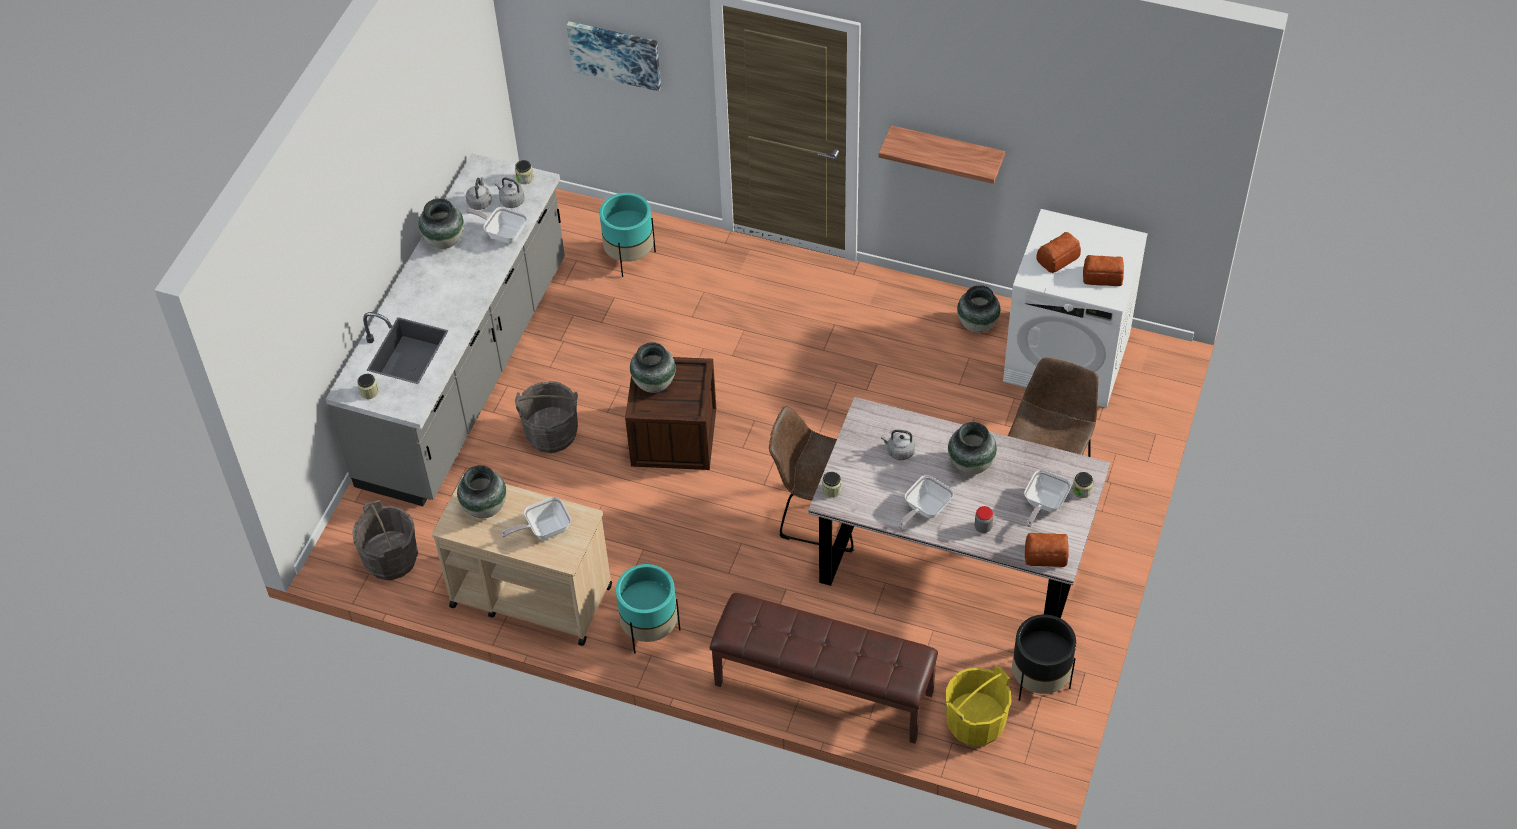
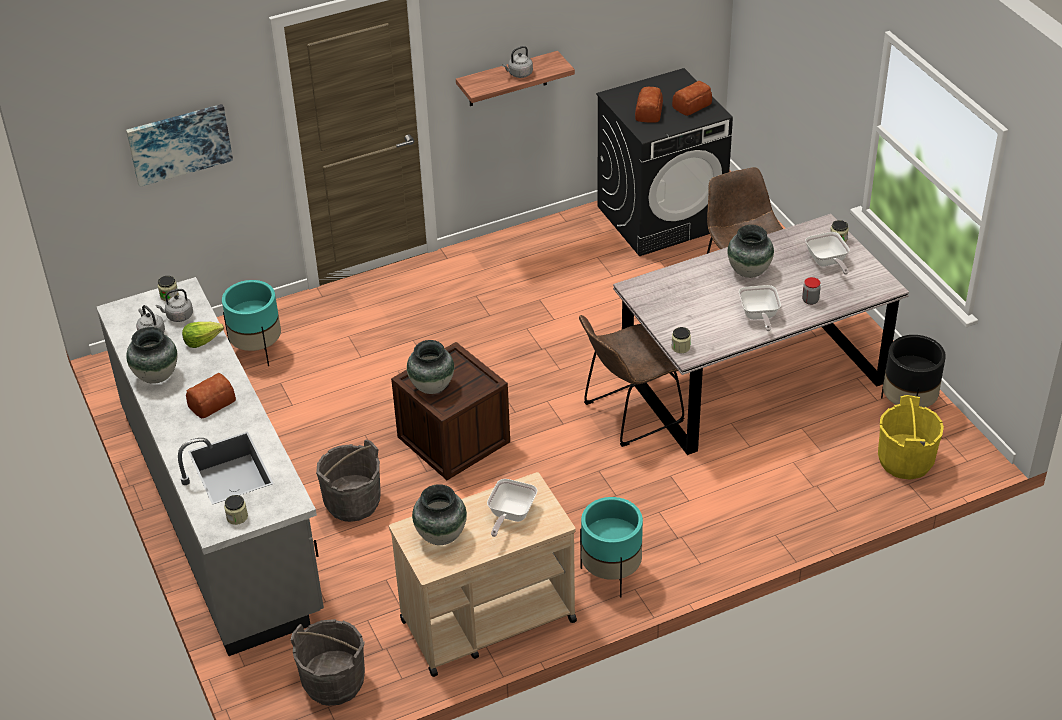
camera: 45 degrees left, 10 degrees down
frying pan [465,207,527,244] -> lettuce [182,322,224,348]
brown bench [710,593,938,744] -> none
grey kettle [881,430,915,460] -> grey kettle moved to [502,46,533,78]
vase [957,285,1001,333] -> none
white washing machine [1003,209,1148,408] -> black washing machine [596,68,733,256]
bread [1025,533,1069,567] -> bread moved to [186,373,236,418]

